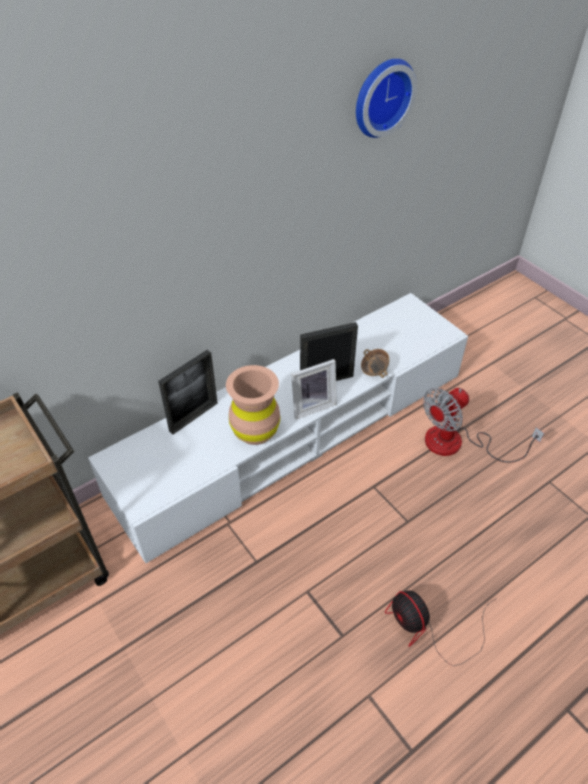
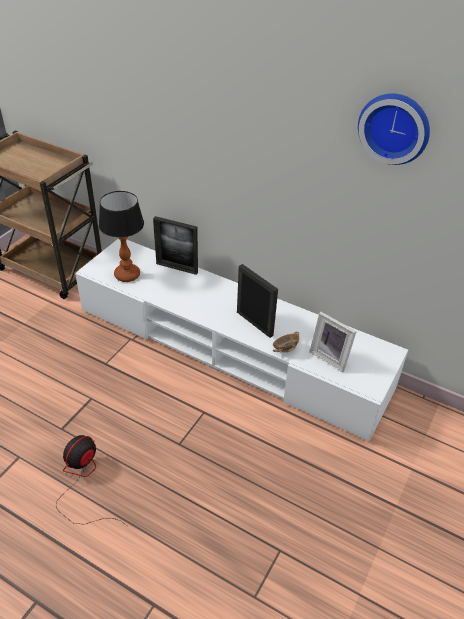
camera: 65 degrees right, 5 degrees down
brown vase [226,365,280,445] -> none
picture frame [291,359,337,420] -> picture frame moved to [309,312,357,372]
fan [423,388,544,463] -> none
none -> table lamp [99,191,144,282]

